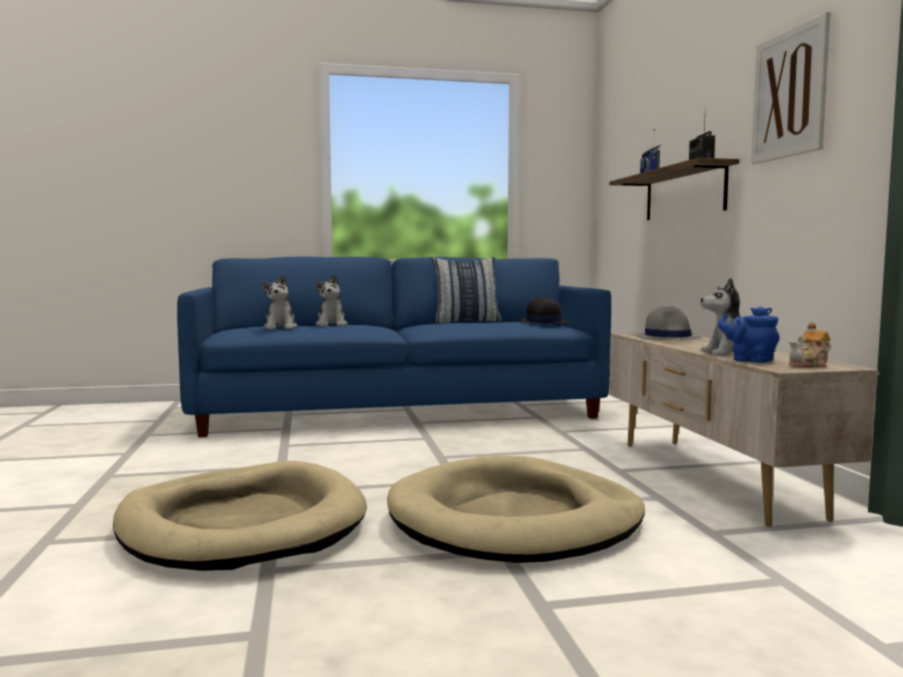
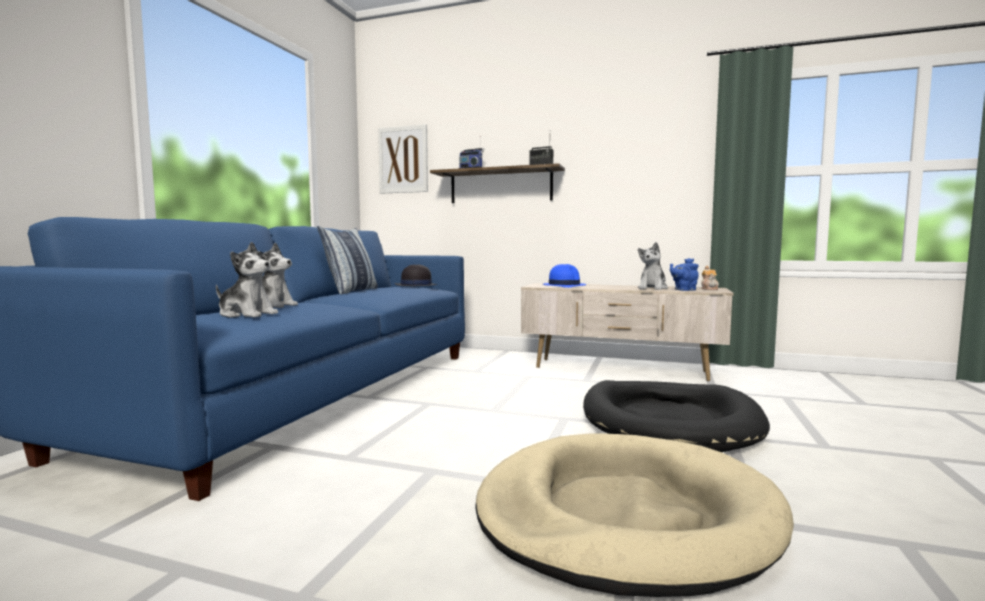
camera: 60 degrees left, 0 degrees up
beige dog bed [387,456,645,563] -> black dog bed [583,380,770,452]
grey hat [636,306,702,340] -> blue hat [543,264,587,288]
picture [751,12,830,164] -> picture moved to [378,124,428,194]

